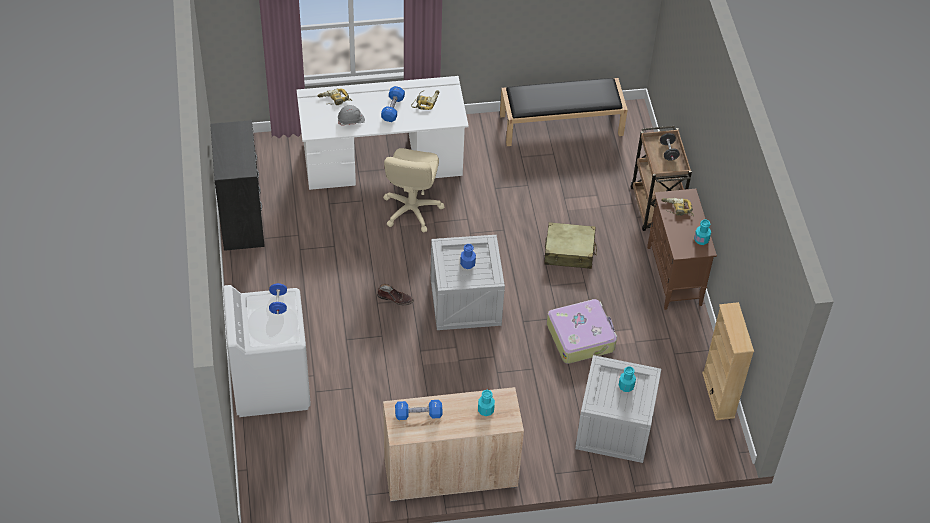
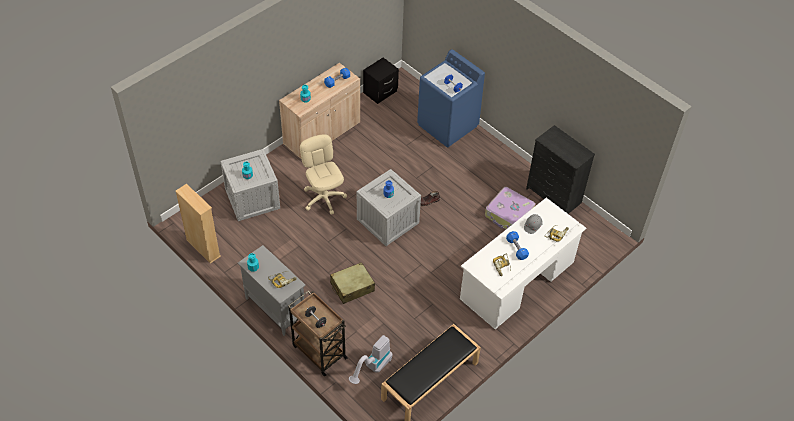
camera: 145 degrees right, 0 degrees up
white washing machine [223,285,311,417] -> blue washing machine [417,49,485,147]
beige office chair [383,148,444,233] -> beige office chair moved to [300,134,347,215]
suitcase [547,299,617,364] -> suitcase moved to [485,187,535,229]
brown cabinet [647,189,717,310] -> grey cabinet [238,245,306,336]
none -> vacuum cleaner [349,335,392,384]
none -> black nightstand [363,58,399,104]

